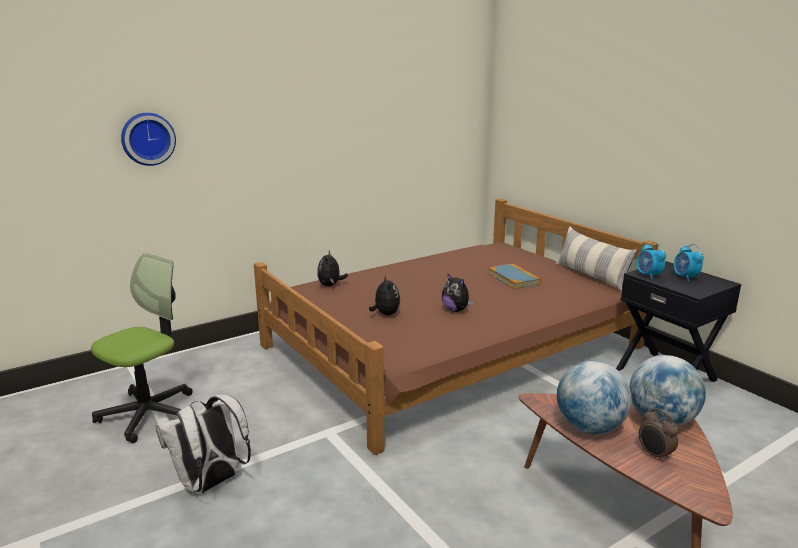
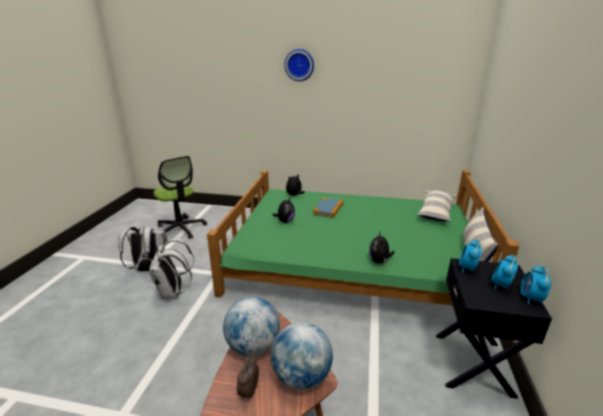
camera: 45 degrees right, 5 degrees up
office chair [91,253,193,443] -> office chair turned 60 degrees clockwise [153,156,207,239]
wall clock [121,113,176,166] -> wall clock moved to [285,49,314,81]
brown bed [254,198,658,455] -> green bed [207,170,519,306]
plush toy [442,274,474,312] -> plush toy moved to [369,231,395,263]
book [488,264,541,289] -> book moved to [313,198,343,218]
none -> white backpack [149,239,194,299]
none -> pillow [417,190,457,222]
none -> alarm clock [521,265,551,305]

